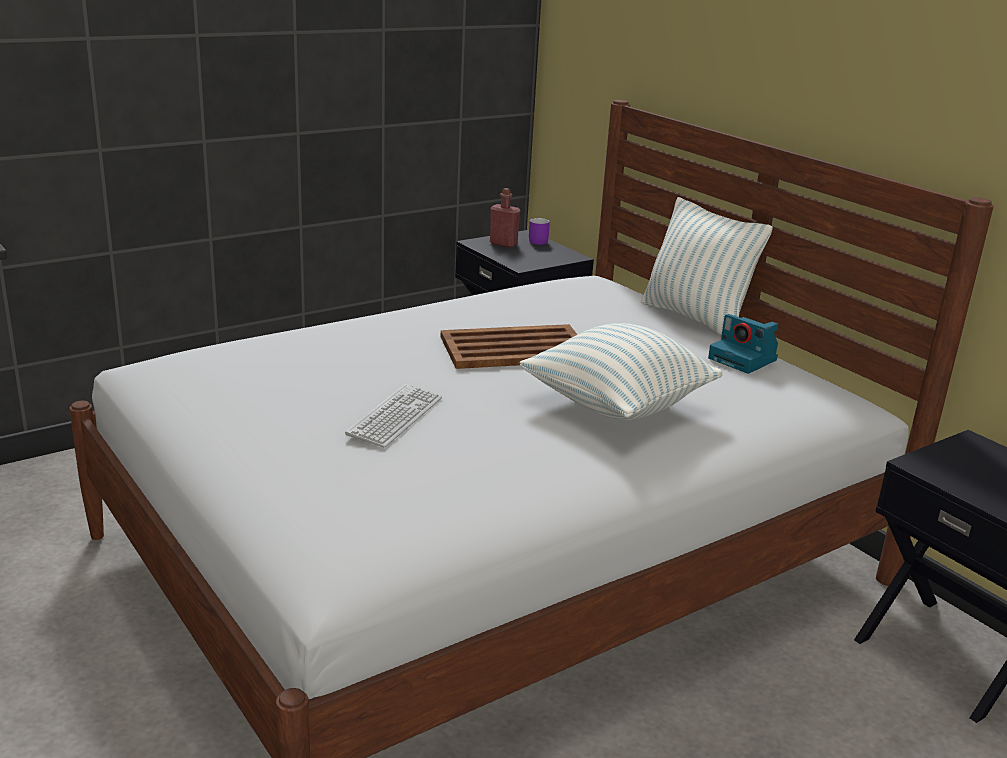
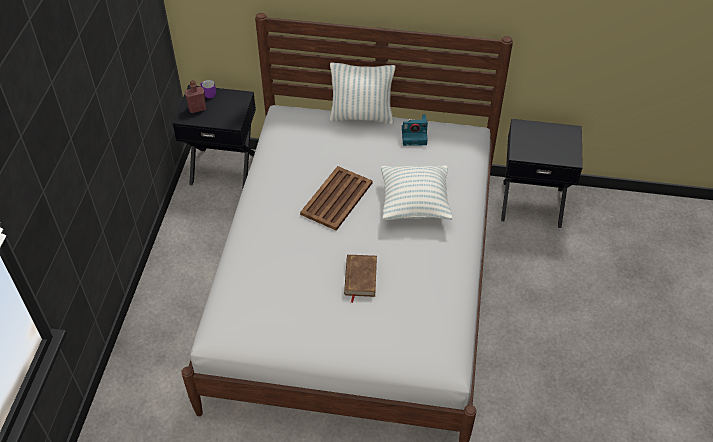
camera: 45 degrees left, 25 degrees up
keyboard [345,384,442,448] -> brown book [344,255,377,303]

